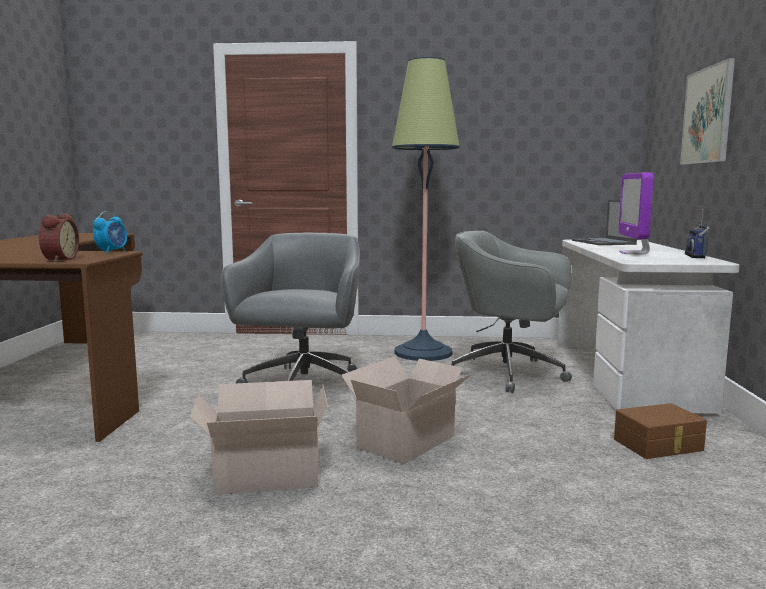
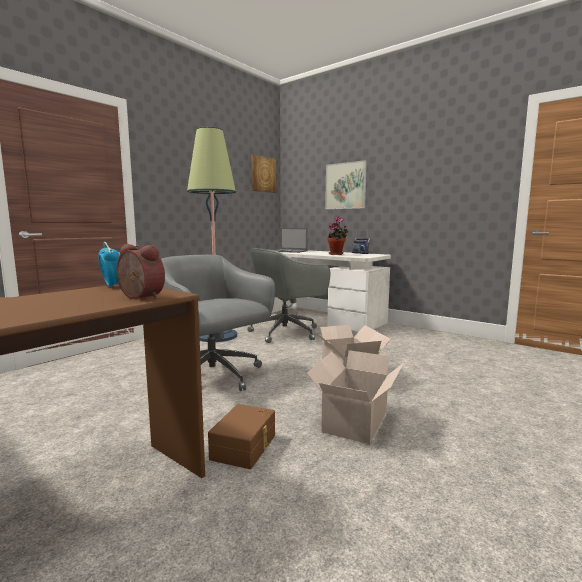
camera: 55 degrees left, 0 degrees up
brown storage box [614,403,707,459] -> brown storage box moved to [208,404,275,469]
monitor [619,173,654,254] -> potted plant [327,216,349,255]
none -> picture [251,155,276,193]

